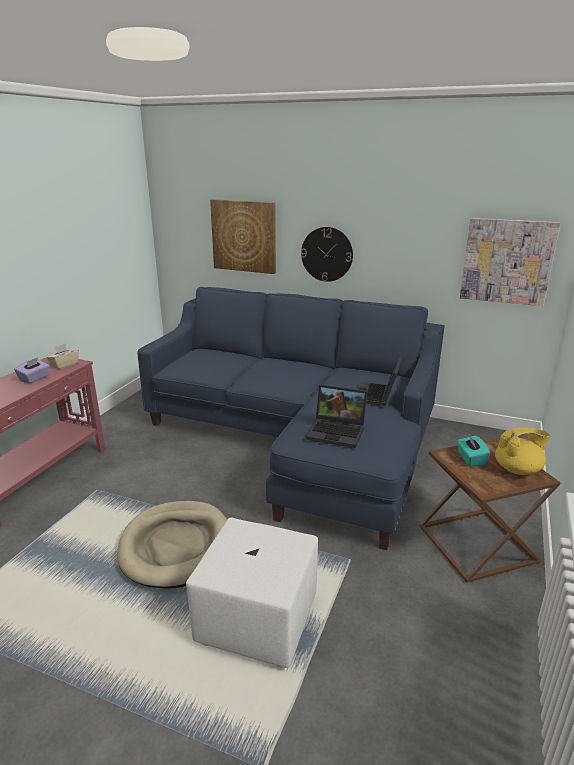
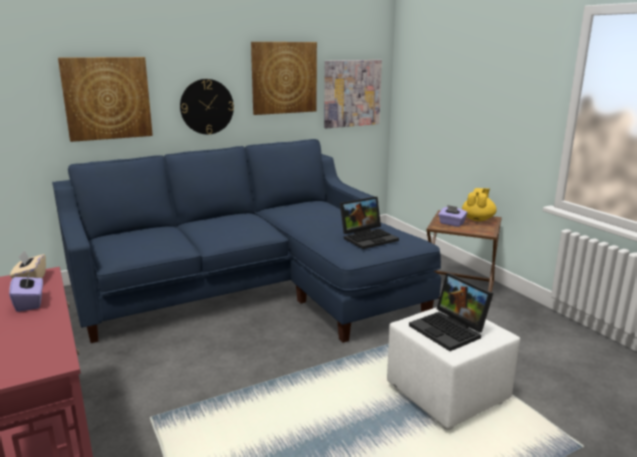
camera: 50 degrees left, 5 degrees down
beige dog bed [117,501,227,588] -> none
laptop [357,357,402,406] -> laptop moved to [409,273,493,351]
turquoise tissue box [457,435,490,467] -> purple tissue box [438,205,467,227]
none -> picture [251,42,317,115]

